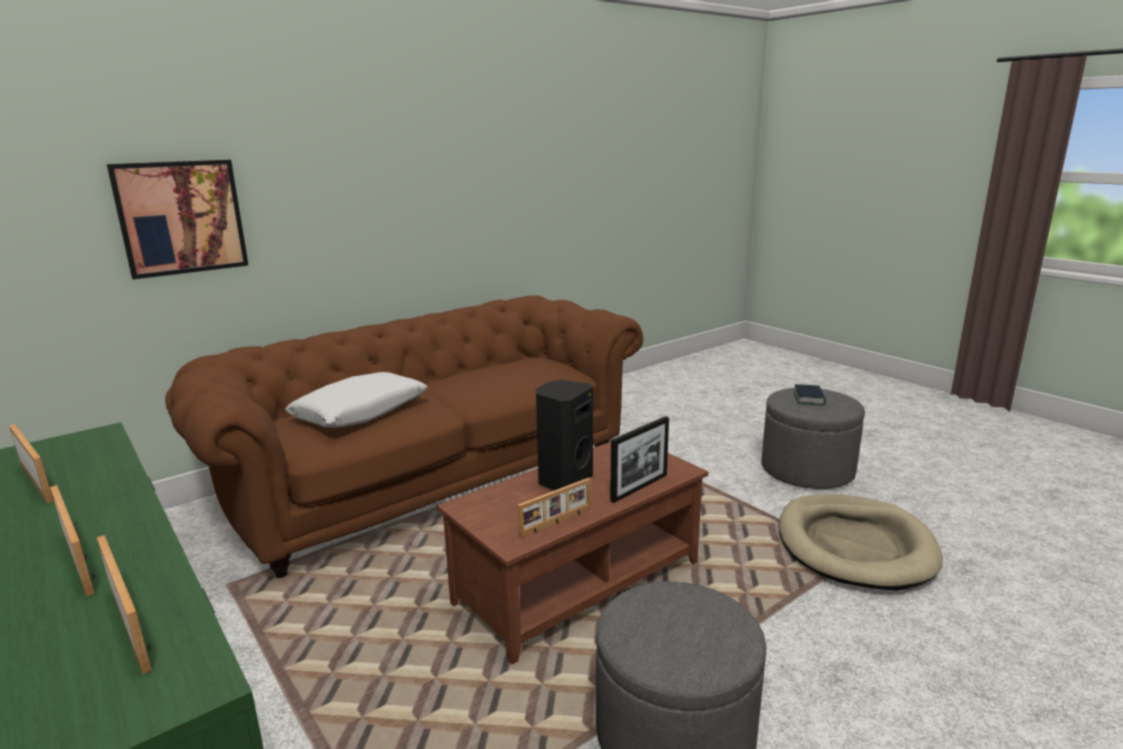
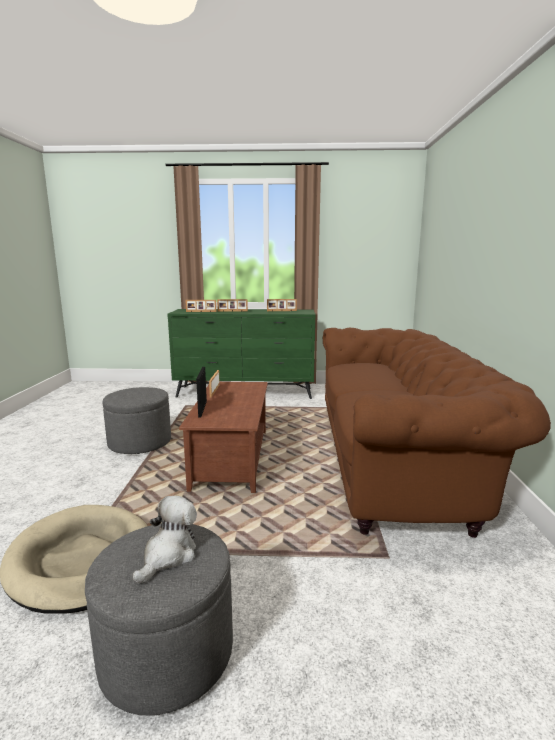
camera: 130 degrees right, 5 degrees down
picture [107,160,248,279] -> none
white pillow [285,372,428,428] -> none
black speaker [536,380,593,491] -> none
book [794,384,826,406] -> plush toy [133,496,197,584]

